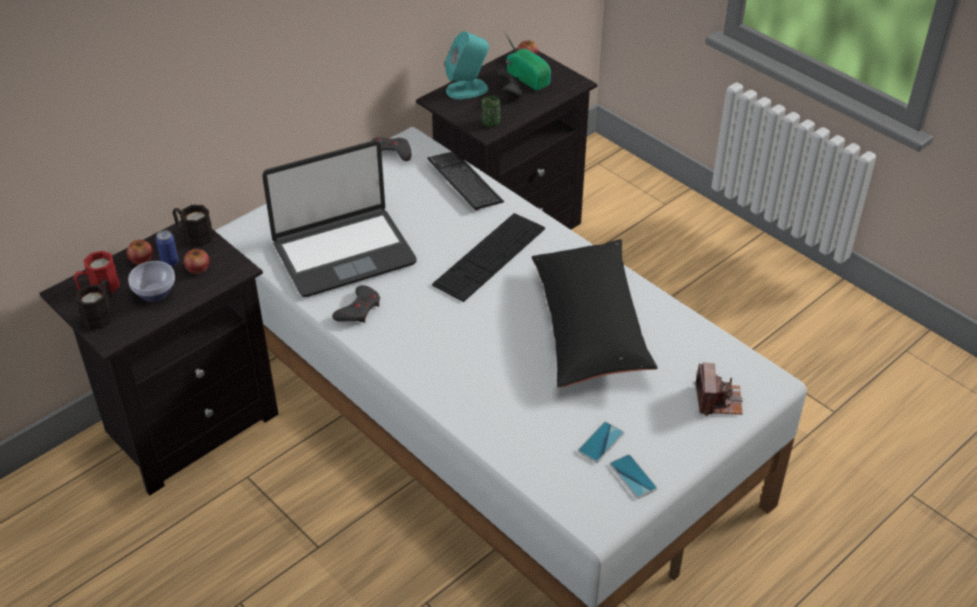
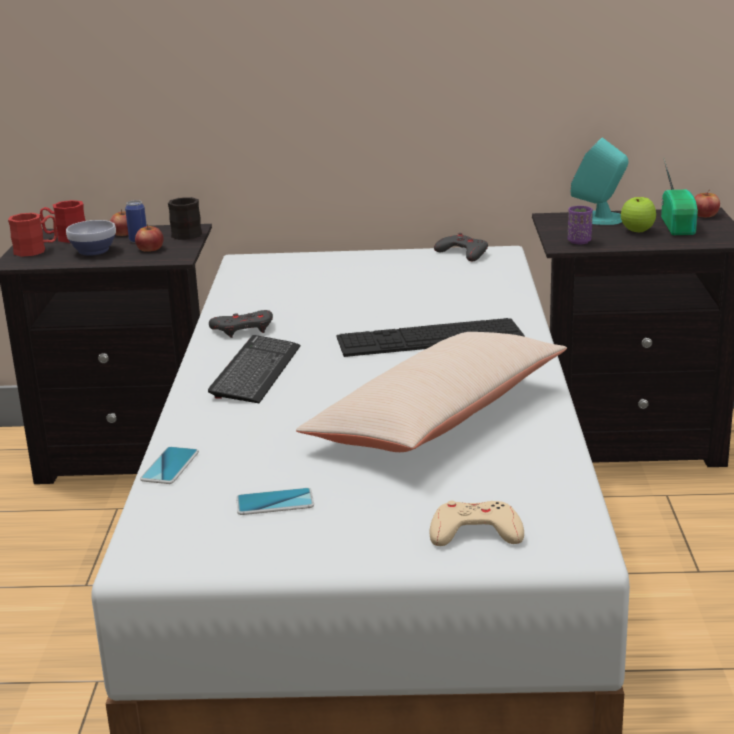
camera: 45 degrees right, 20 degrees down
black mug [75,280,113,330] -> red mug [8,213,57,257]
laptop [262,140,417,297] -> none
keyboard [427,152,504,211] -> keyboard moved to [208,335,300,403]
green cup [482,96,500,127] -> purple cup [568,206,593,244]
black game controller [497,70,523,100] -> apple [621,197,656,232]
black pillow [532,239,658,388] -> beige pillow [296,332,567,452]
phone [609,454,657,499] -> phone moved to [140,447,199,484]
camera [695,363,743,416] -> beige game controller [430,501,524,546]

